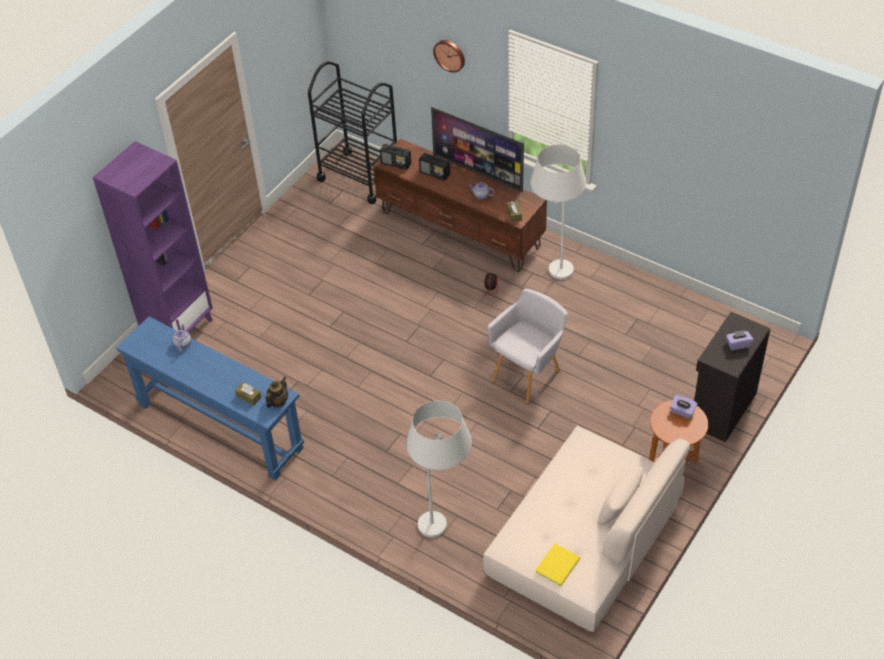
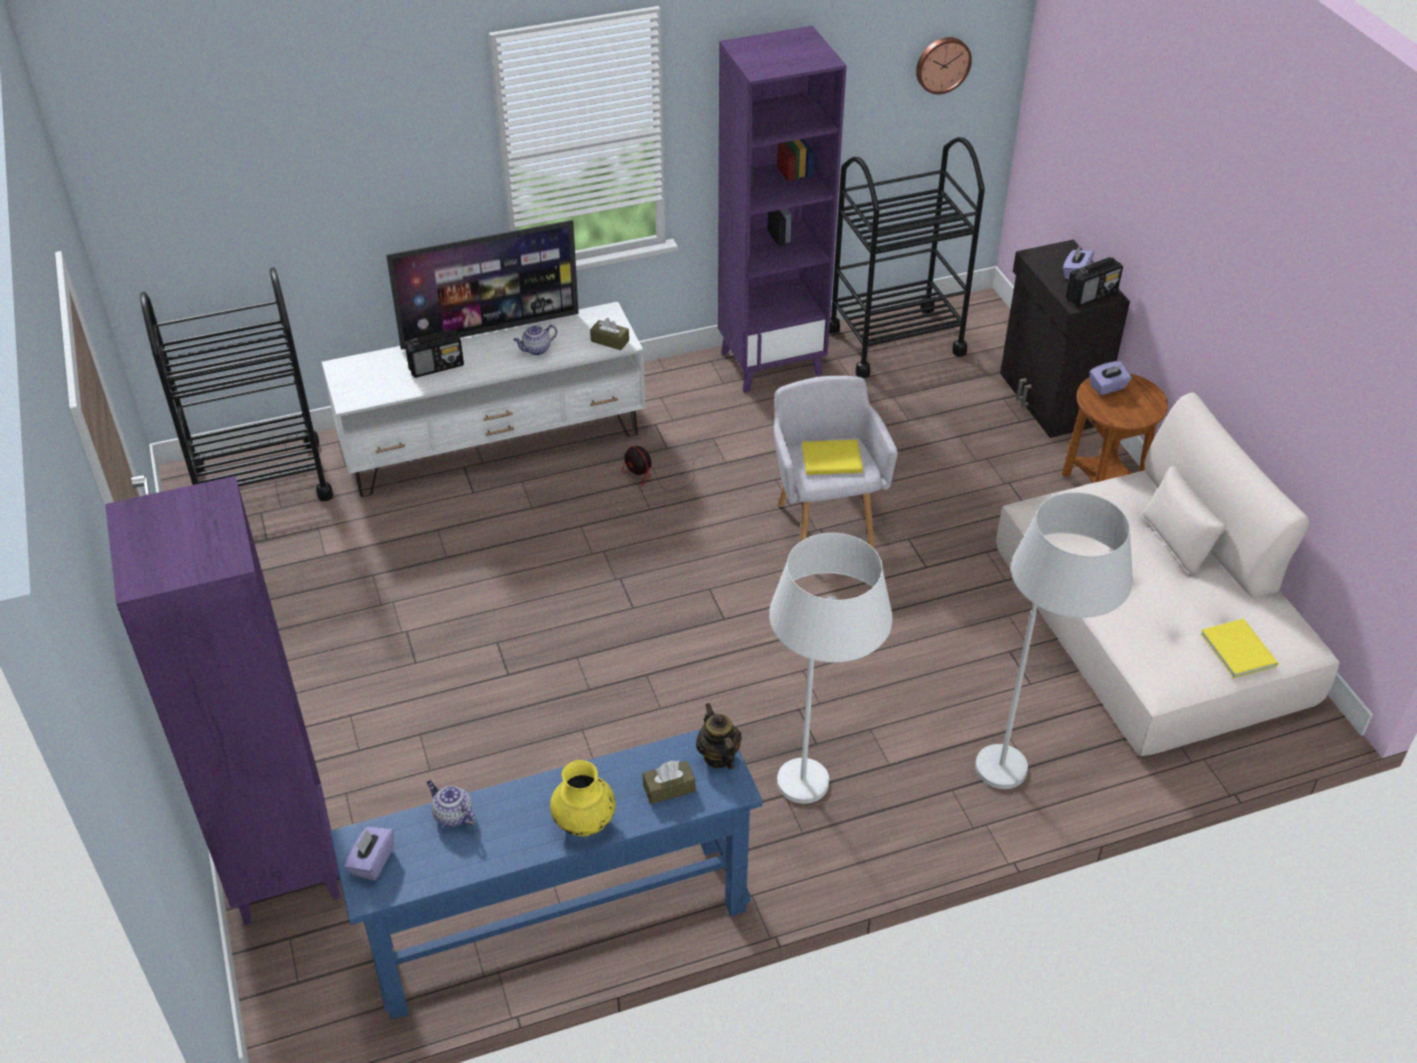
camera: 55 degrees left, 5 degrees down
brown tv stand [373,139,547,272] -> white tv stand [322,302,645,497]
radio [380,144,411,170] -> radio moved to [1066,257,1123,307]
wall clock [433,40,465,73] -> wall clock moved to [916,37,972,94]
white floor lamp [530,144,586,279] -> white floor lamp moved to [769,533,893,804]
none -> purple tissue box [344,827,394,881]
none -> yellow vase [550,760,616,836]
none -> purple bookcase [718,26,847,392]
none -> yellow book [802,440,863,475]
none -> black cart [829,137,985,378]

